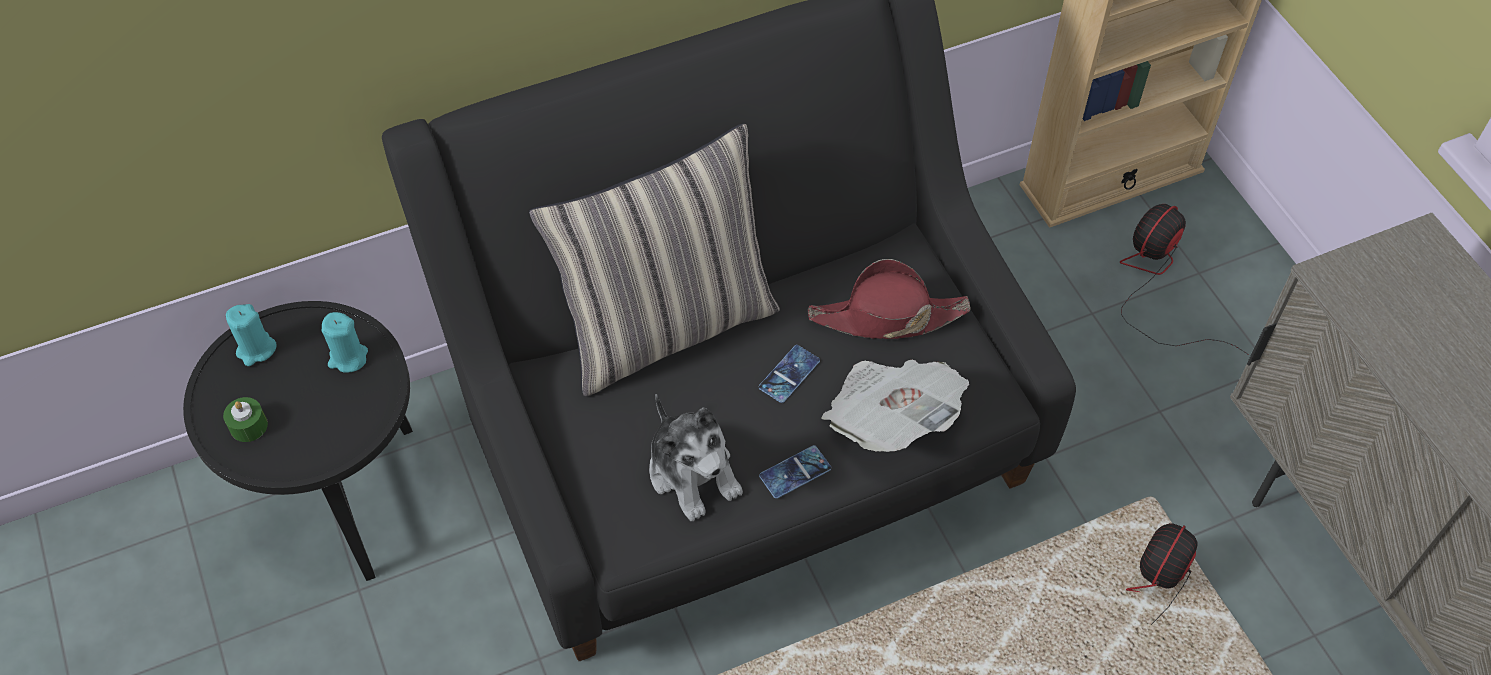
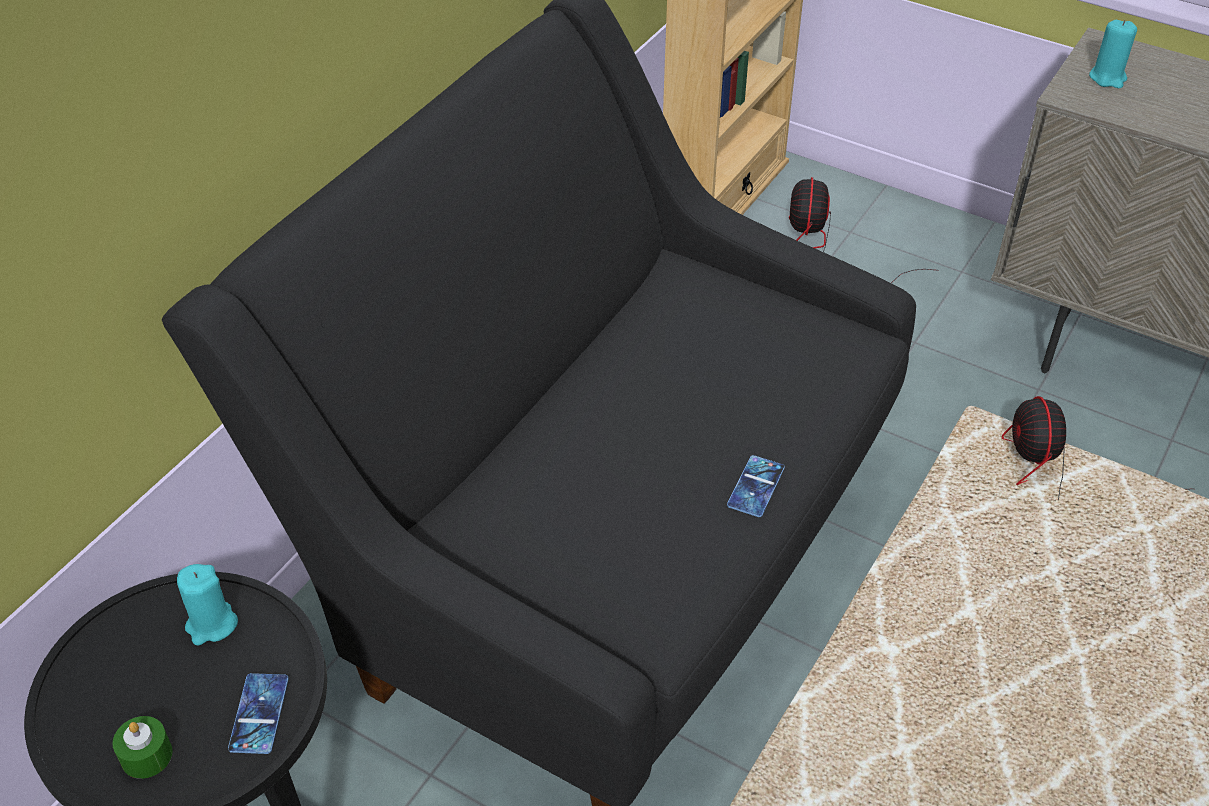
camera: 35 degrees left, 10 degrees down
turquoise candle [226,304,277,366] -> turquoise candle moved to [1089,20,1137,88]
pillow [529,123,780,396] -> none
plush toy [649,394,743,521] -> none
phone [759,345,820,403] -> phone moved to [228,673,289,754]
red hat [808,259,971,339] -> none
newspaper [821,360,970,452] -> none

